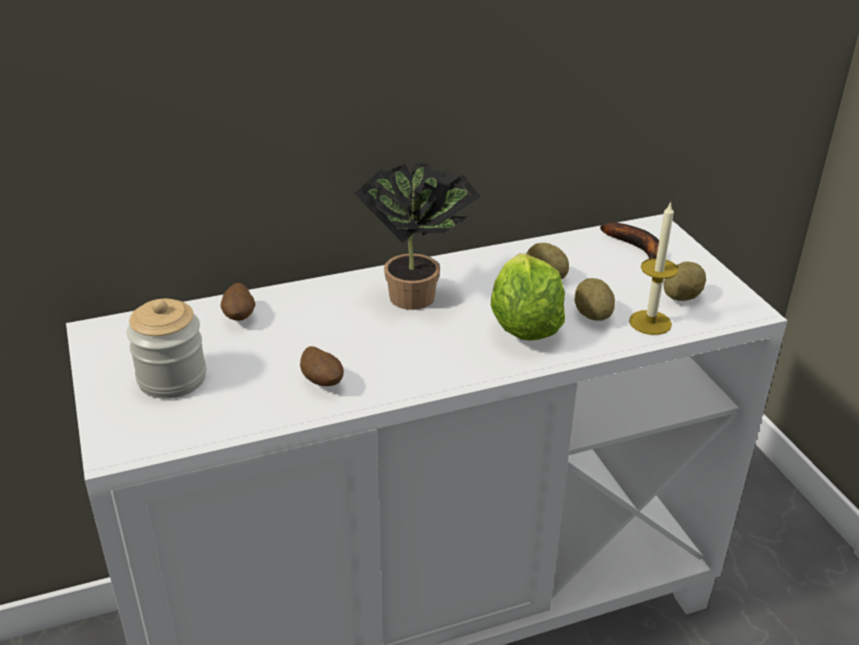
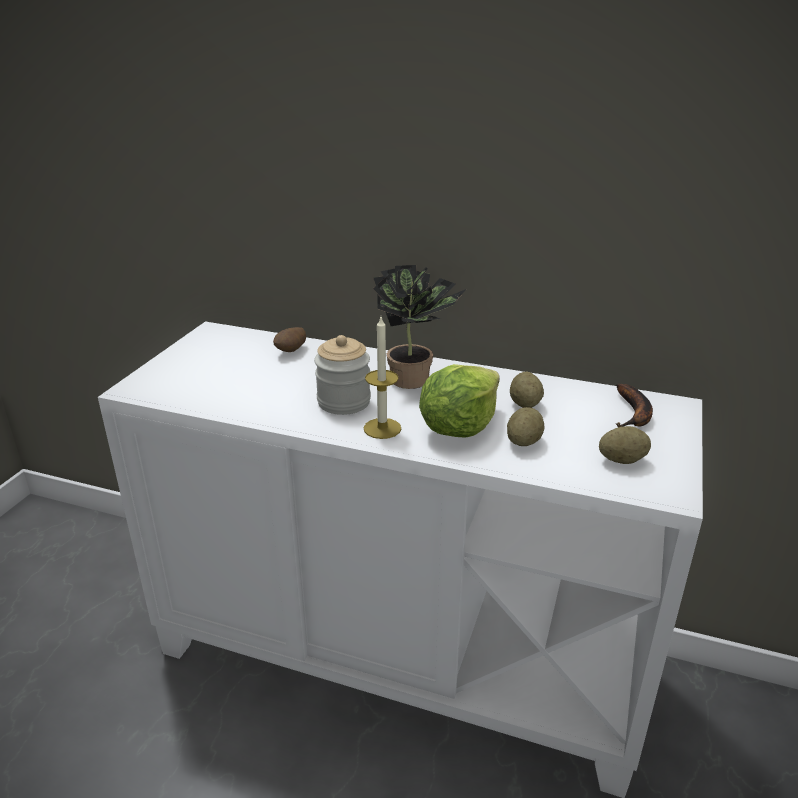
camera: 40 degrees right, 5 degrees down
jar [127,299,206,399] -> jar moved to [314,335,371,415]
potato [300,346,344,386] -> none
candle [629,201,678,335] -> candle moved to [364,317,401,439]

